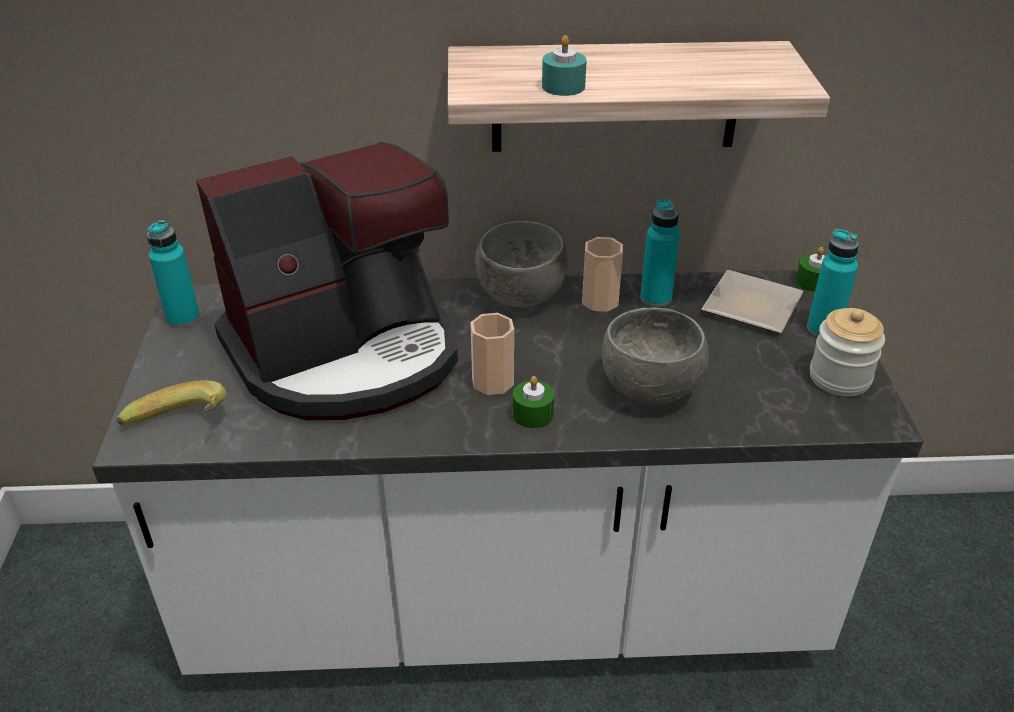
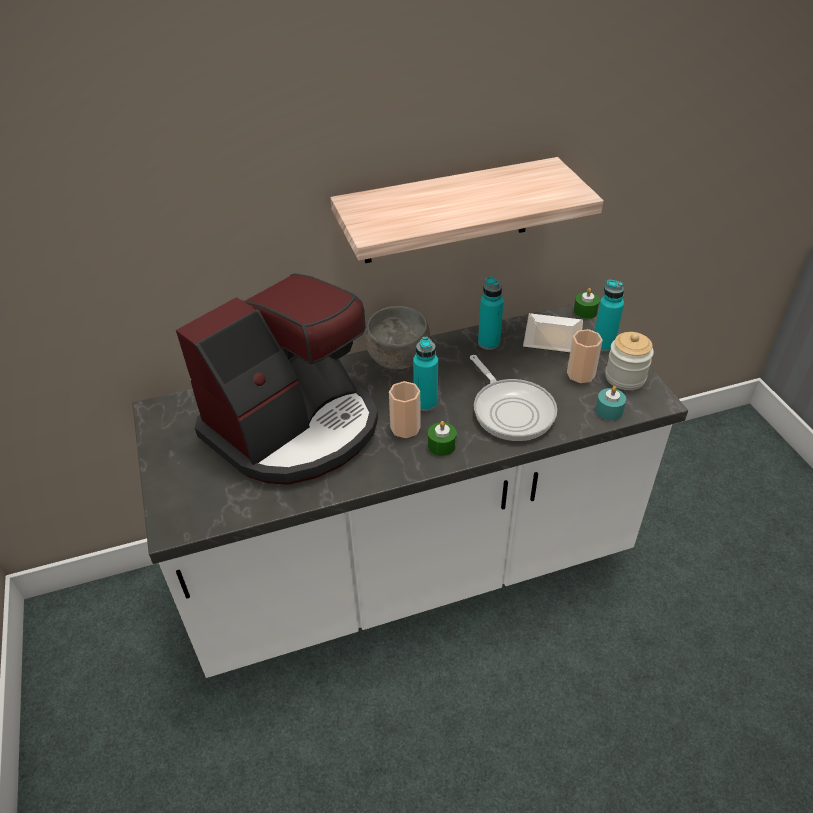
camera: 15 degrees left, 5 degrees up
banana [117,380,227,425] -> none
turquoise bottle [147,220,200,328] -> turquoise bottle moved to [413,337,438,411]
turquoise candle [542,35,587,96] -> turquoise candle moved to [595,386,626,420]
cup [582,237,623,312] -> cup moved to [567,329,603,383]
grey bowl [602,307,709,405] -> frying pan [470,355,557,441]

